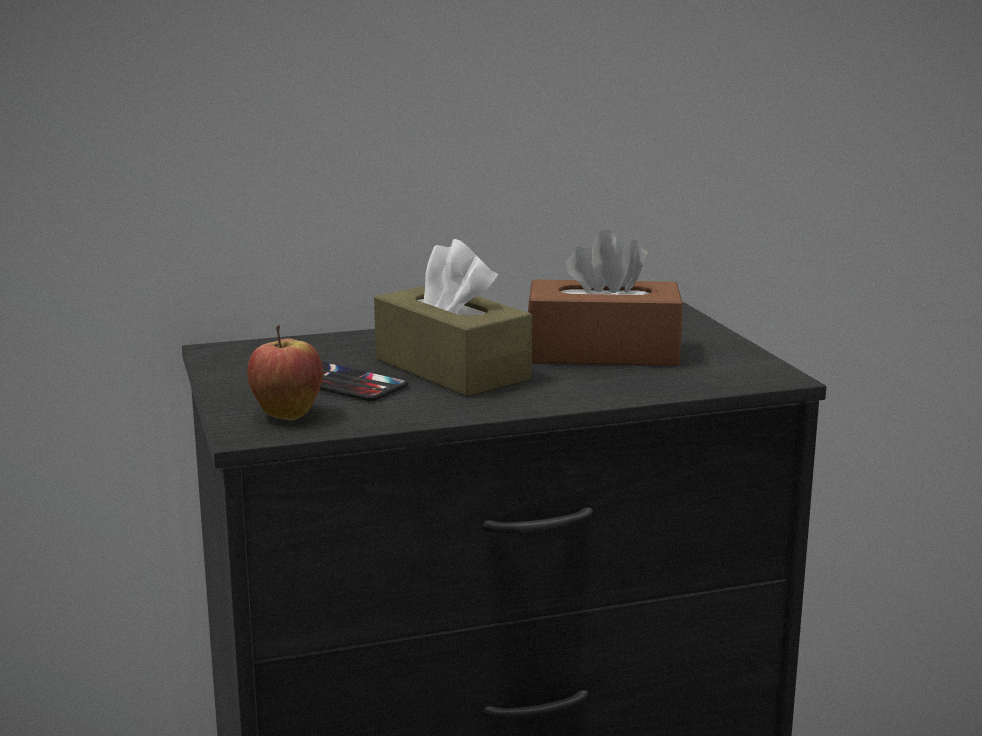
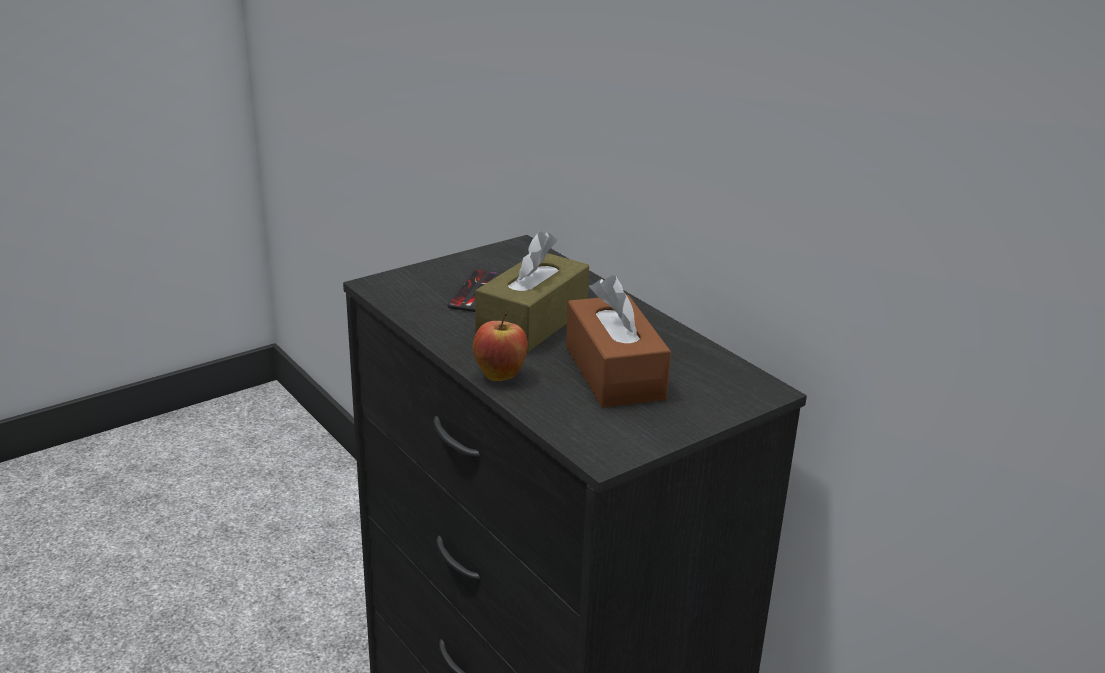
camera: 70 degrees right, 10 degrees up
apple [247,325,323,420] -> apple moved to [473,313,528,381]

